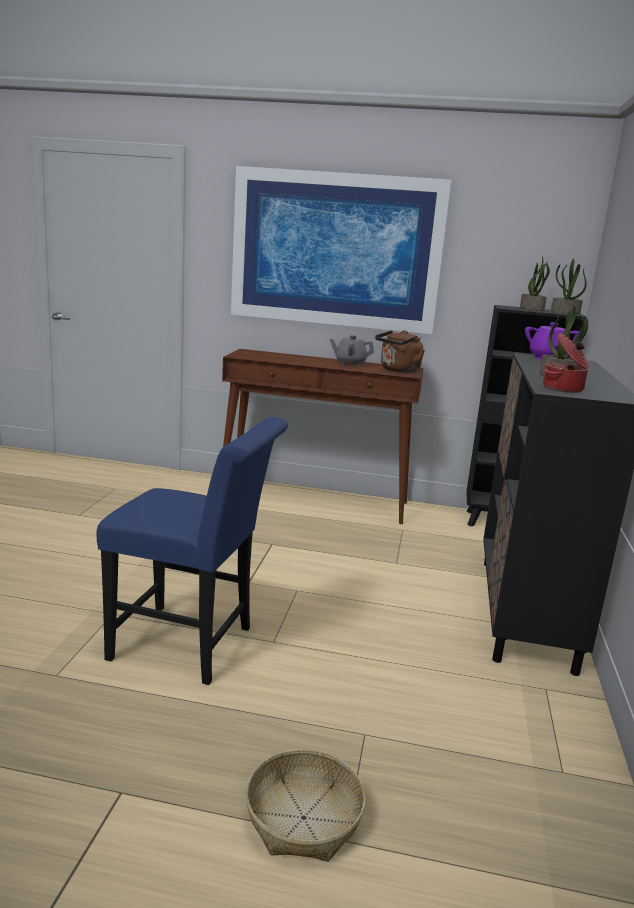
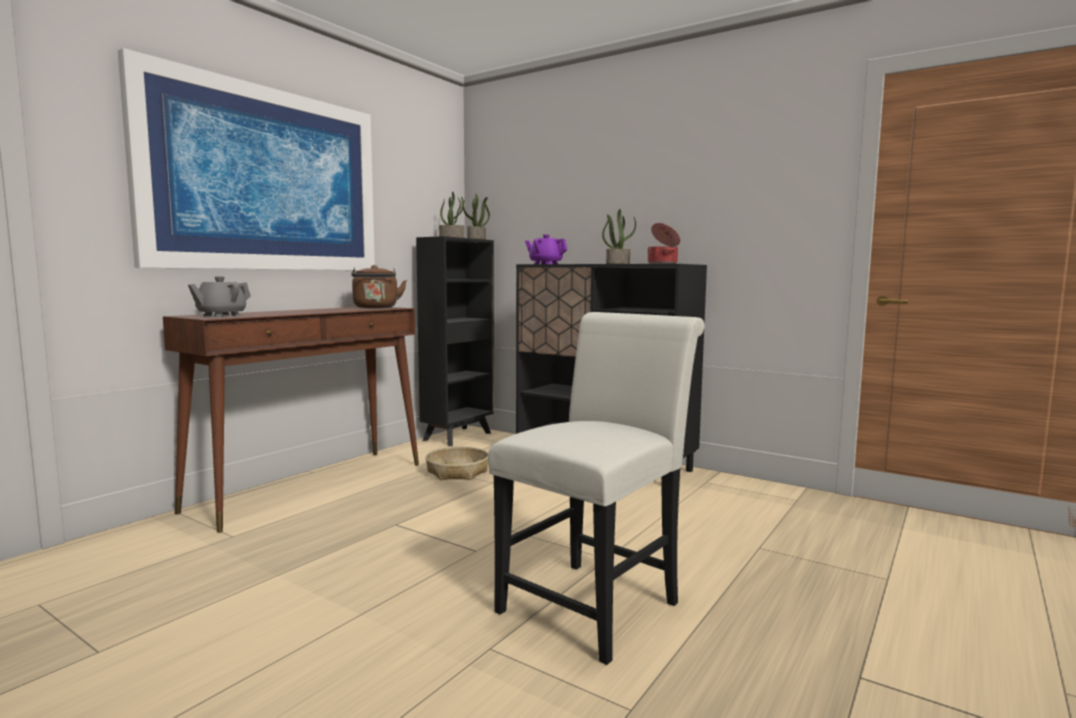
camera: 65 degrees left, 10 degrees down
blue chair [96,417,288,685] -> white chair [488,312,705,665]
basket [245,749,366,862] -> basket moved to [425,447,488,480]
grey teapot [330,335,374,366] -> grey teapot moved to [188,276,251,317]

